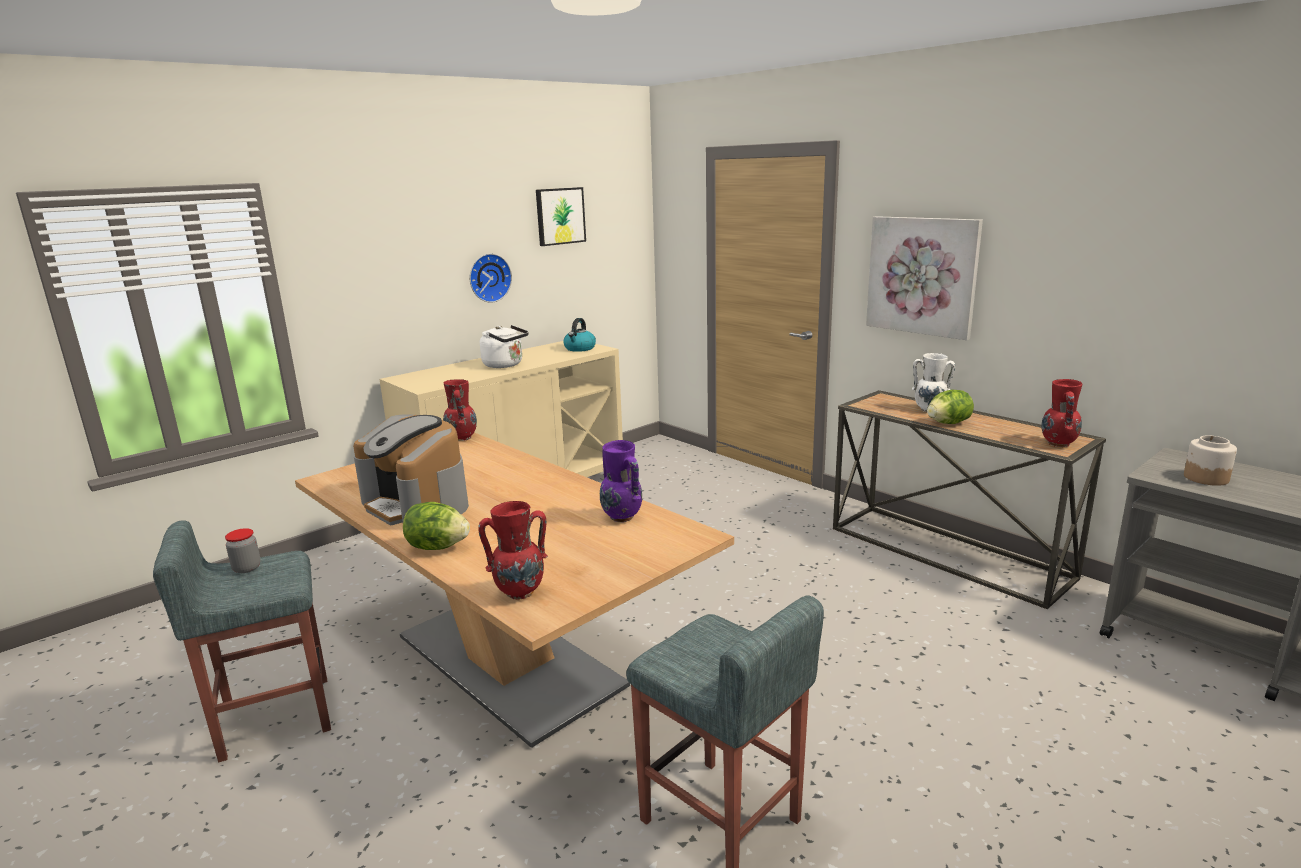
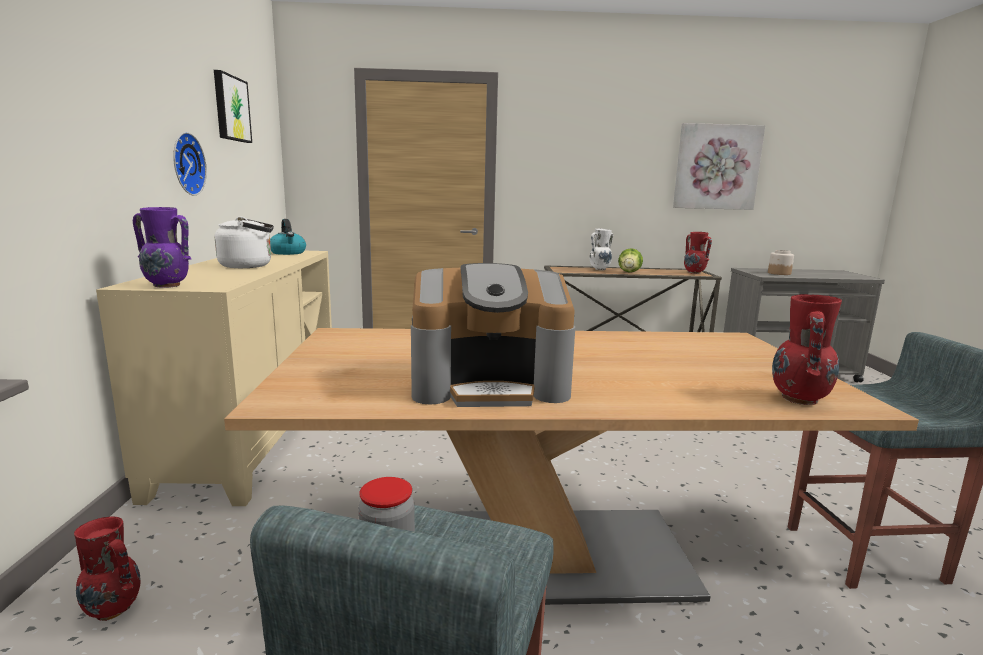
camera: 50 degrees left, 5 degrees down
lettuce [403,502,470,550] -> none
red vase [443,379,477,441] -> red vase moved to [74,517,141,621]
purple vase [600,440,643,522] -> purple vase moved to [133,207,191,288]
picture [866,216,983,340] -> picture moved to [673,123,765,210]

